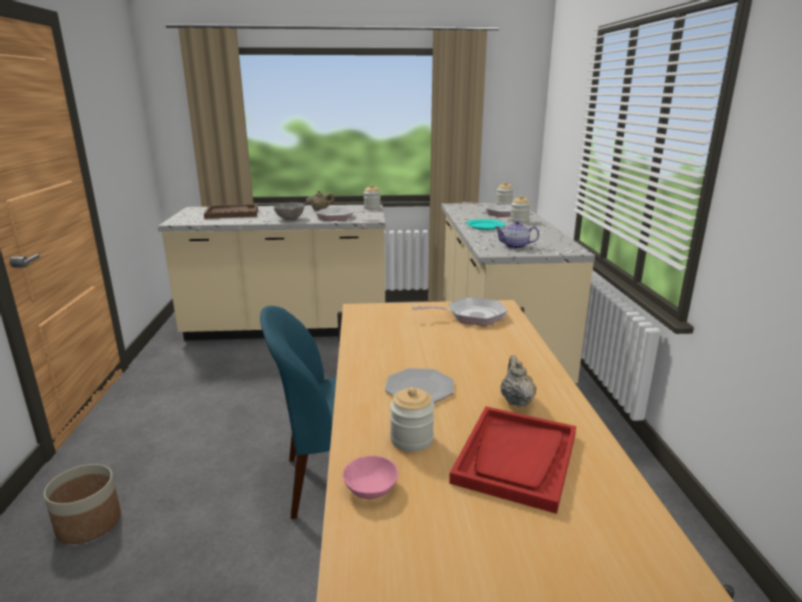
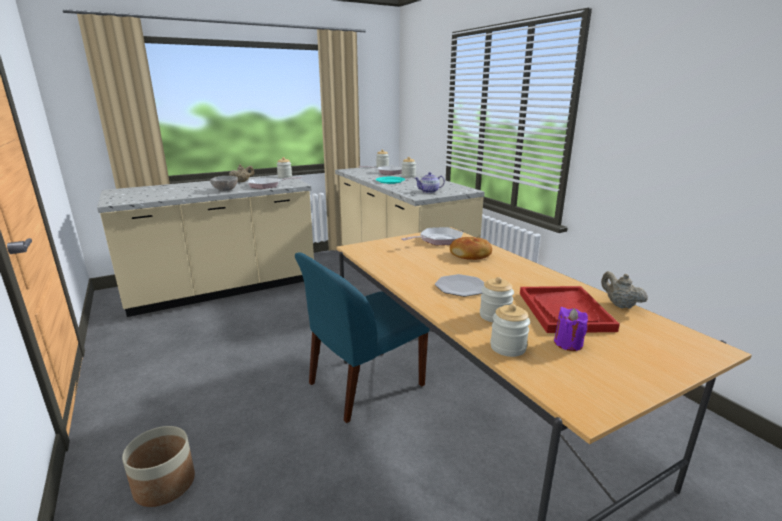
camera: 25 degrees left, 0 degrees up
brown tray [204,204,258,219] -> none
pink bowl [343,456,398,499] -> jar [490,304,530,357]
beige teapot [500,355,537,407] -> beige teapot moved to [601,271,648,309]
none -> bread [450,237,492,260]
none -> purple candle [554,307,588,351]

